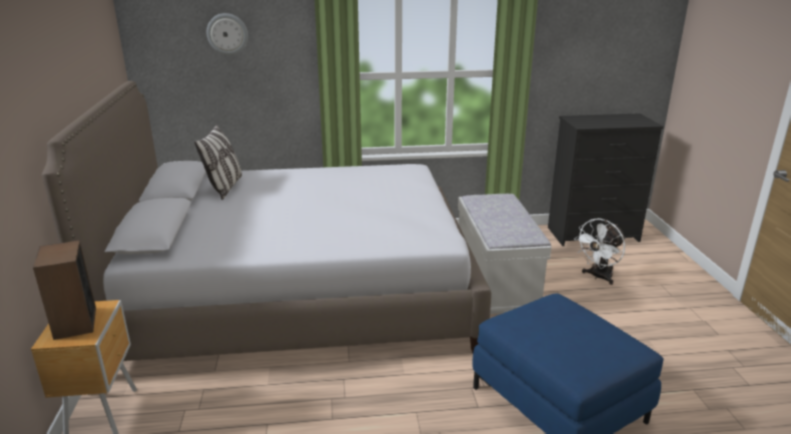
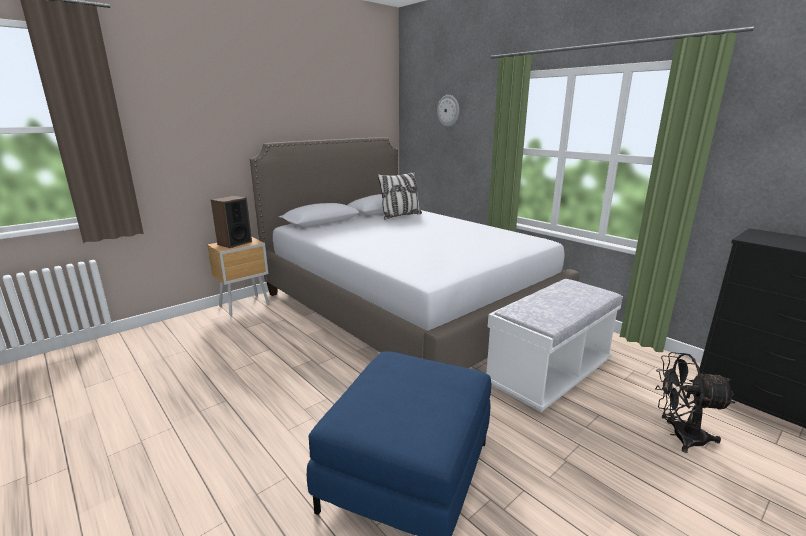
camera: 55 degrees right, 5 degrees down
white fan [574,218,625,285] -> black fan [655,352,735,453]

